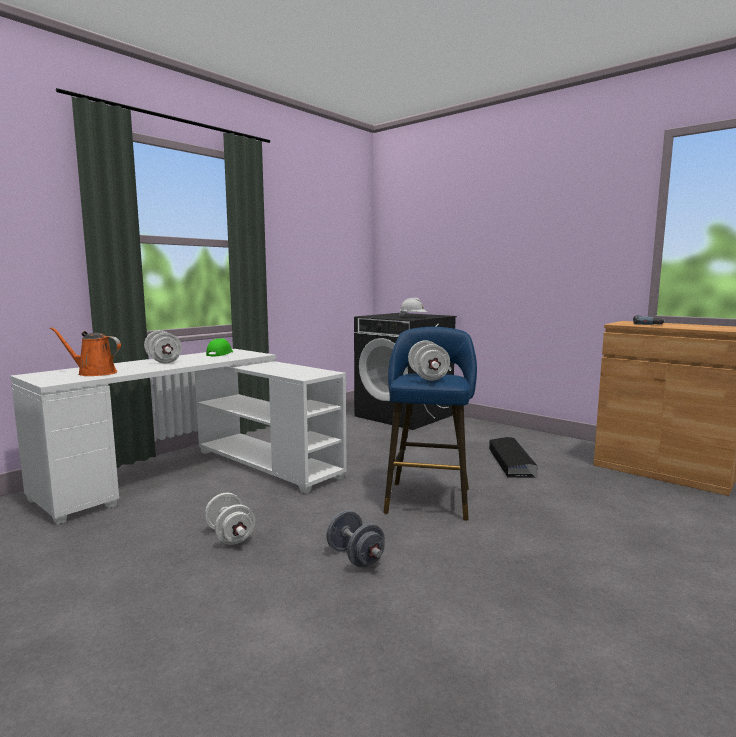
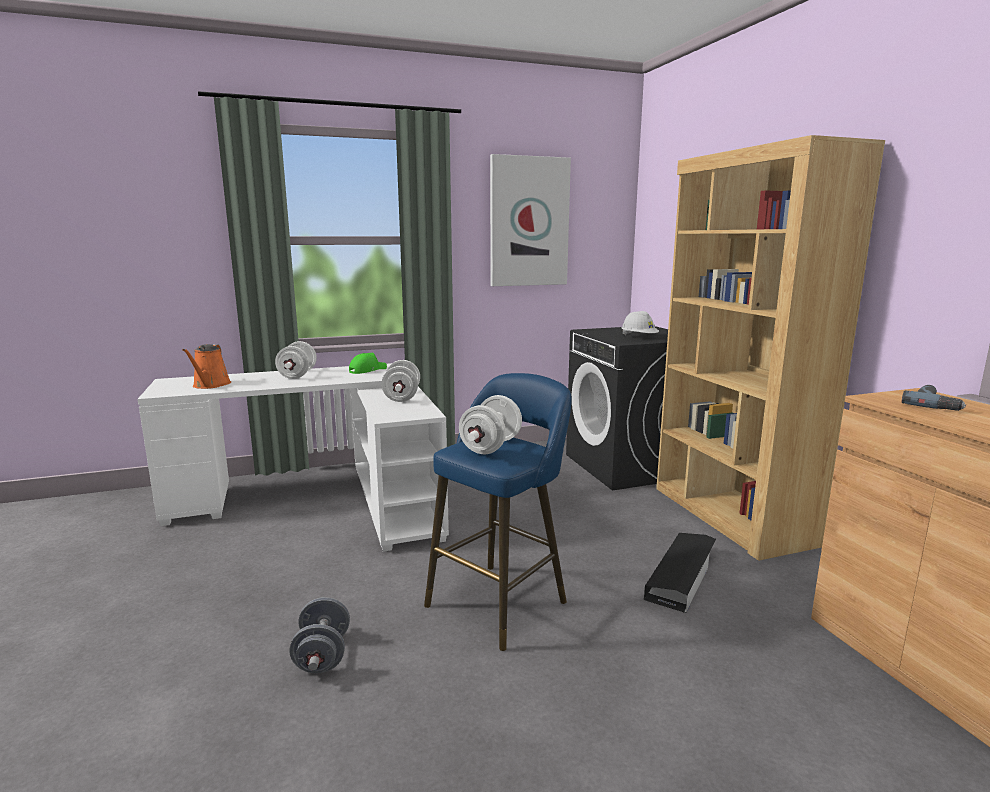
camera: 30 degrees right, 5 degrees up
orange watering can [50,327,121,376] -> orange watering can turned 135 degrees counterclockwise [182,344,231,389]
white dumbbell [205,493,255,545] -> white dumbbell moved to [381,360,420,402]
none -> picture [490,154,571,286]
none -> brown bookcase [656,135,885,561]

